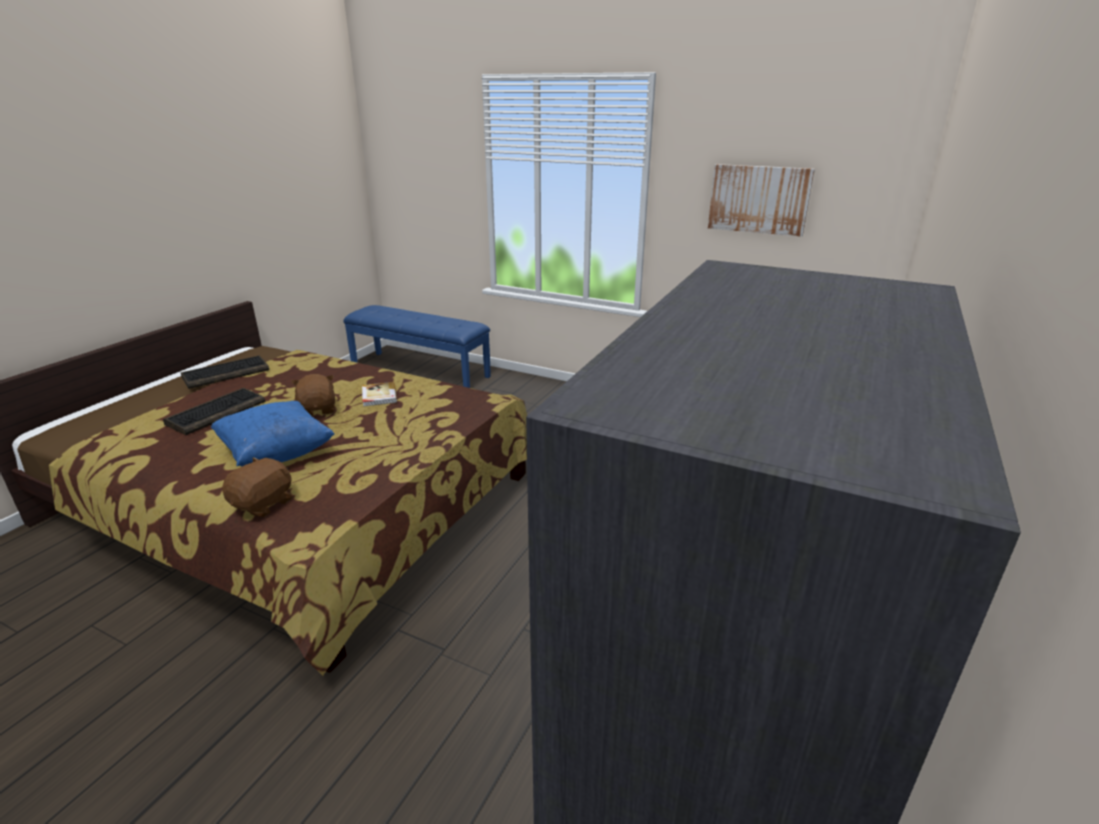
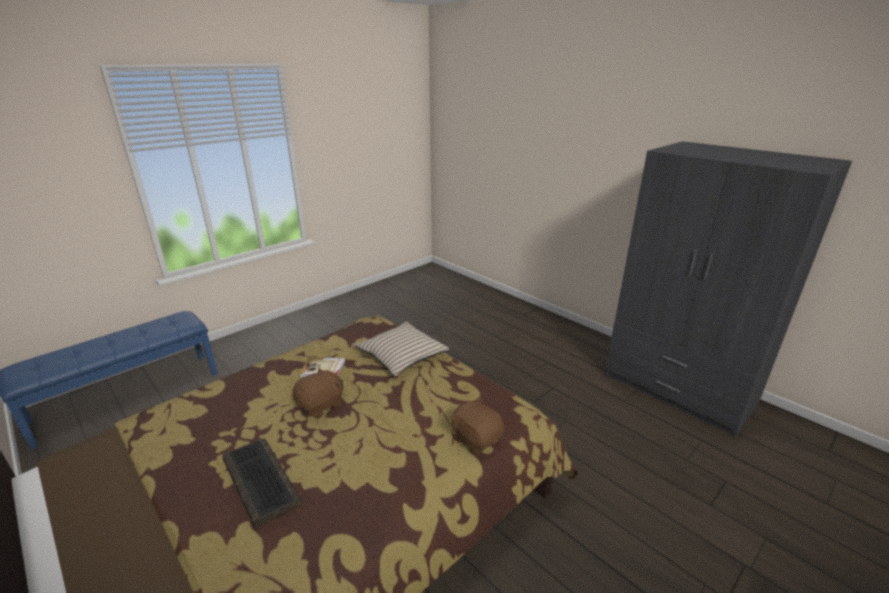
camera: 70 degrees left, 0 degrees up
keyboard [181,355,269,389] -> none
blue pillow [211,401,335,467] -> none
brown plush toy [291,374,335,416] -> brown plush toy turned 135 degrees clockwise [293,368,343,418]
picture [708,164,815,237] -> none
none -> beige pillow [354,322,449,376]

